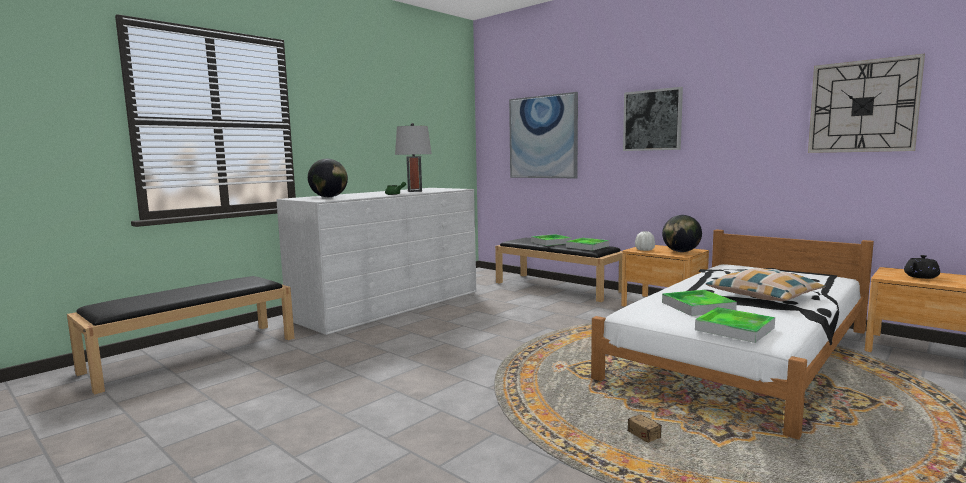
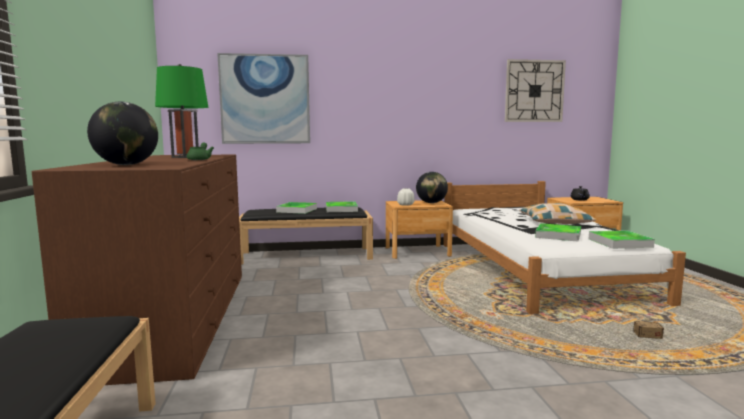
camera: 50 degrees left, 0 degrees up
white dresser [276,188,476,335] -> brown dresser [32,155,242,385]
grey table lamp [395,123,432,192] -> green table lamp [155,64,209,158]
picture [623,87,683,151] -> none

